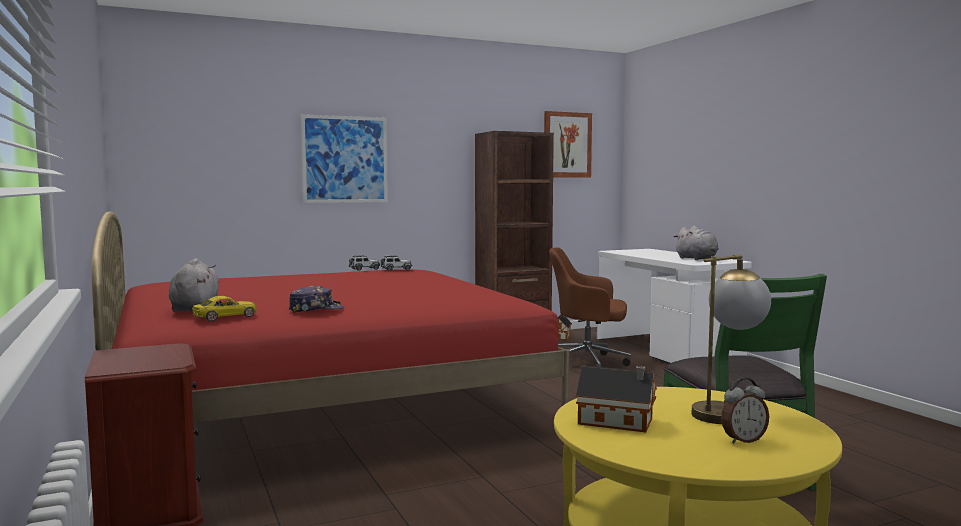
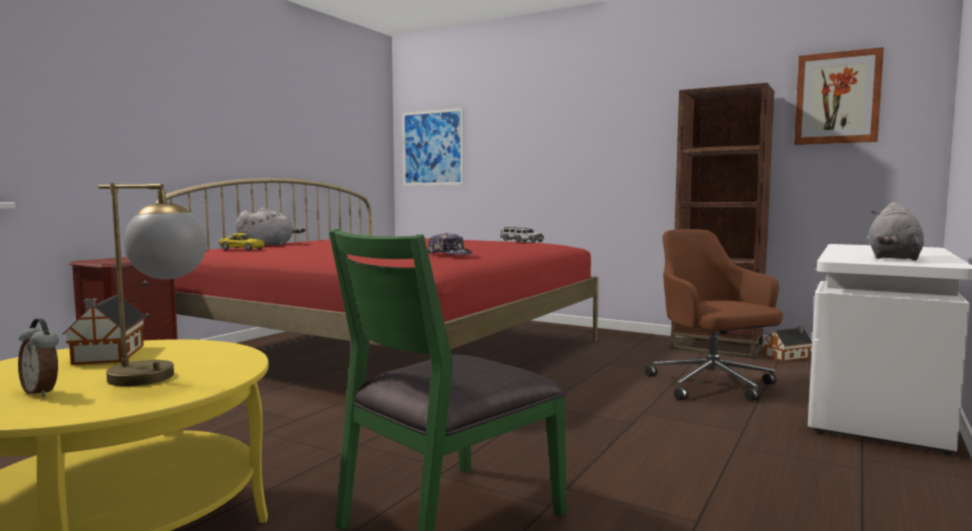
camera: 55 degrees right, 0 degrees up
cap [289,286,344,313] -> cap moved to [428,233,472,255]
picture [301,114,388,203] -> picture moved to [402,108,464,186]

